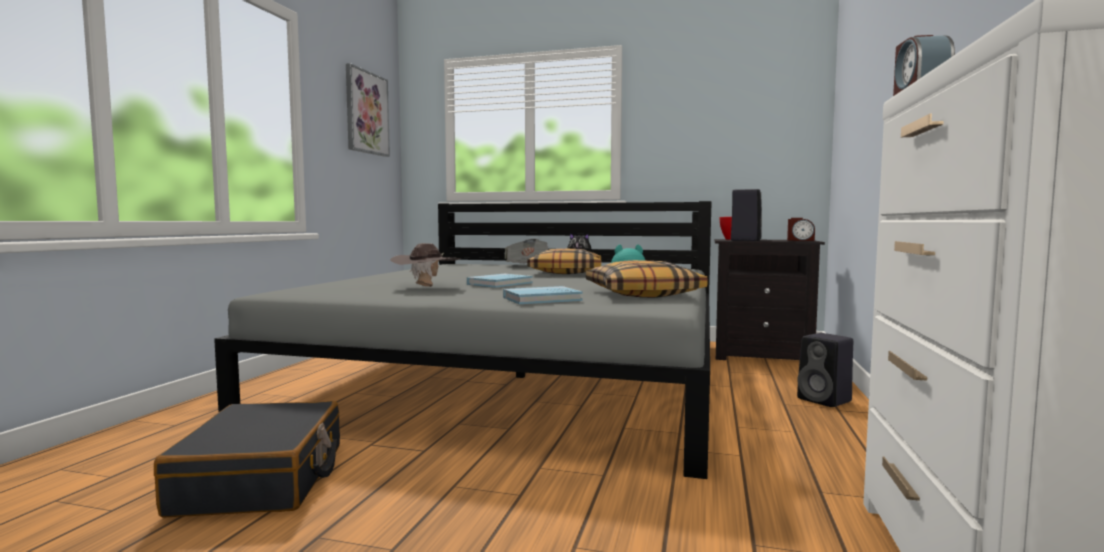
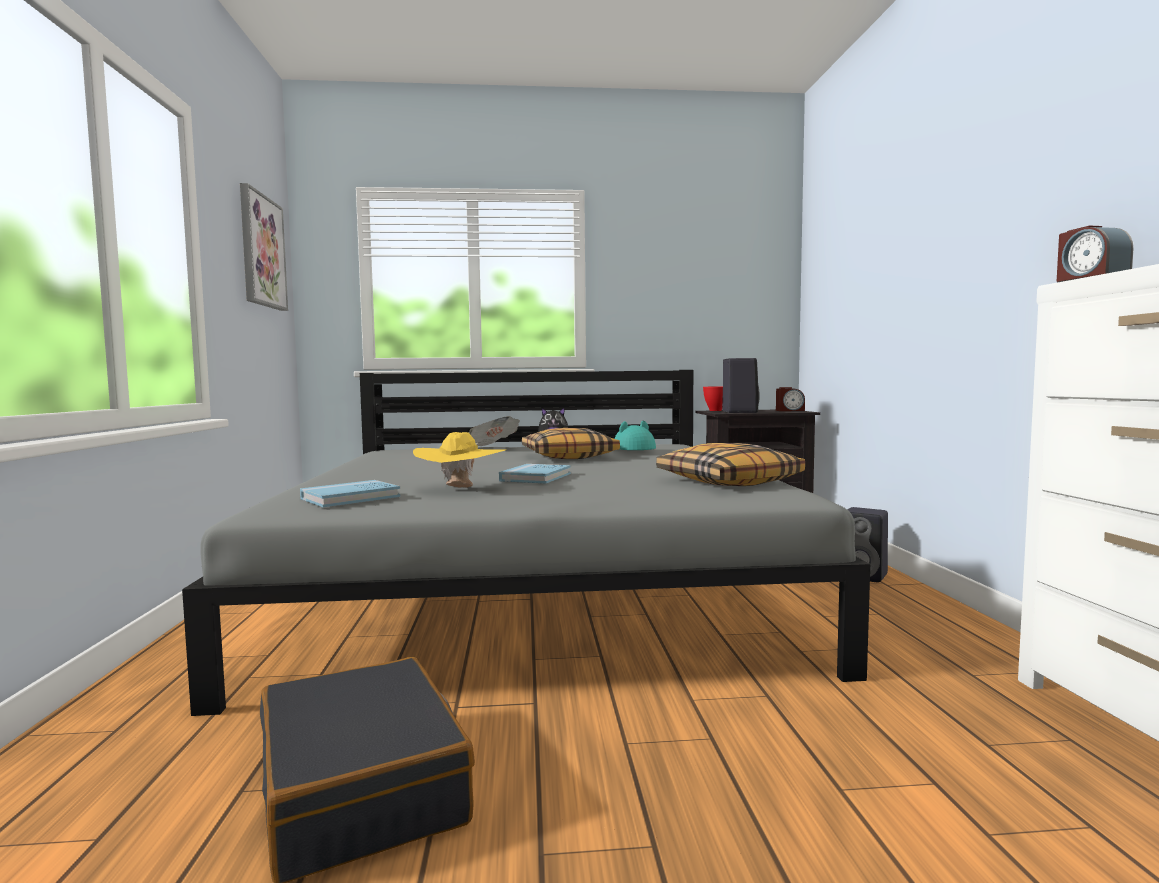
camera: 20 degrees left, 0 degrees up
brown hat [390,243,461,287] -> yellow hat [413,432,505,488]
blue book [503,286,583,304] -> blue book moved to [300,480,401,507]

